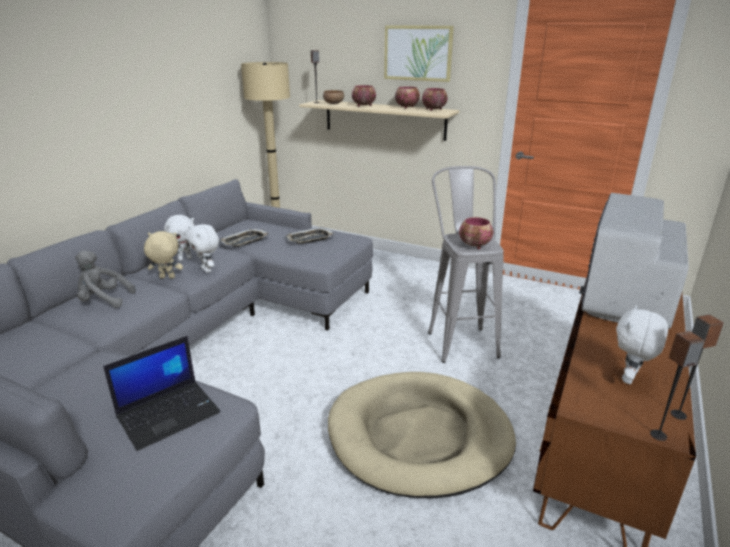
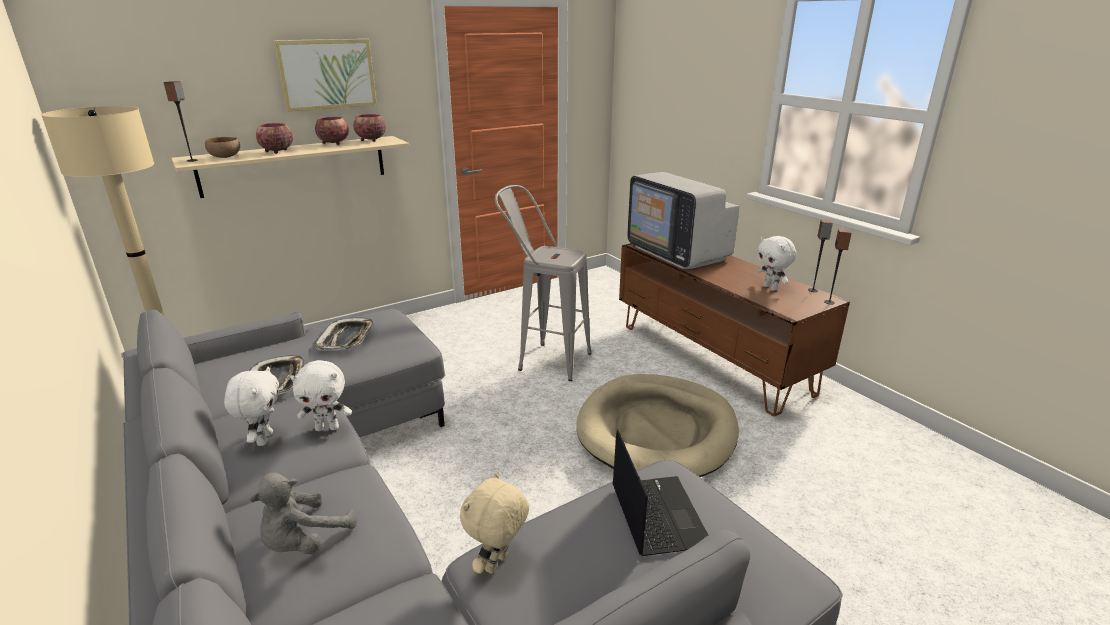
camera: 60 degrees left, 0 degrees up
beige plush toy [144,231,183,278] -> beige plush toy moved to [460,471,529,574]
bowl [459,217,494,250] -> none

